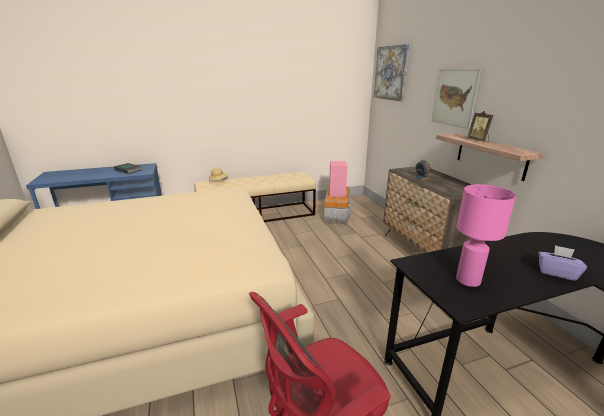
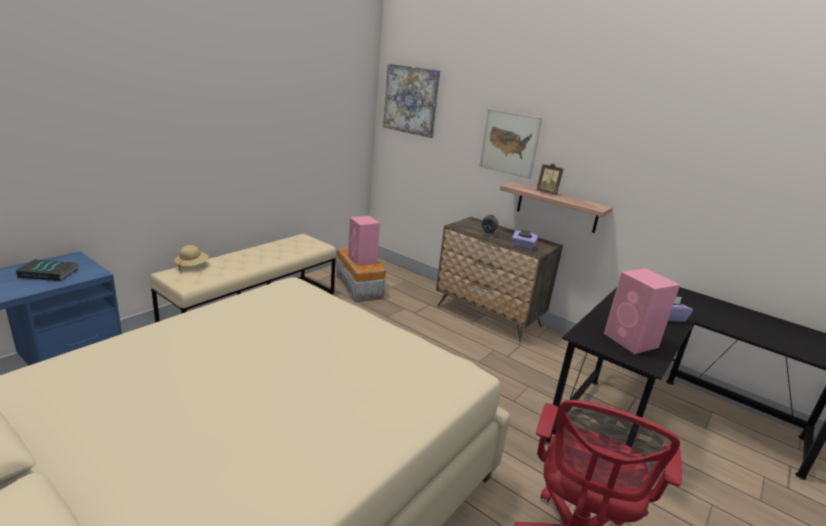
camera: 35 degrees left, 0 degrees up
pink table lamp [456,184,516,287] -> pink speaker [604,268,680,354]
none -> purple tissue box [512,229,538,250]

